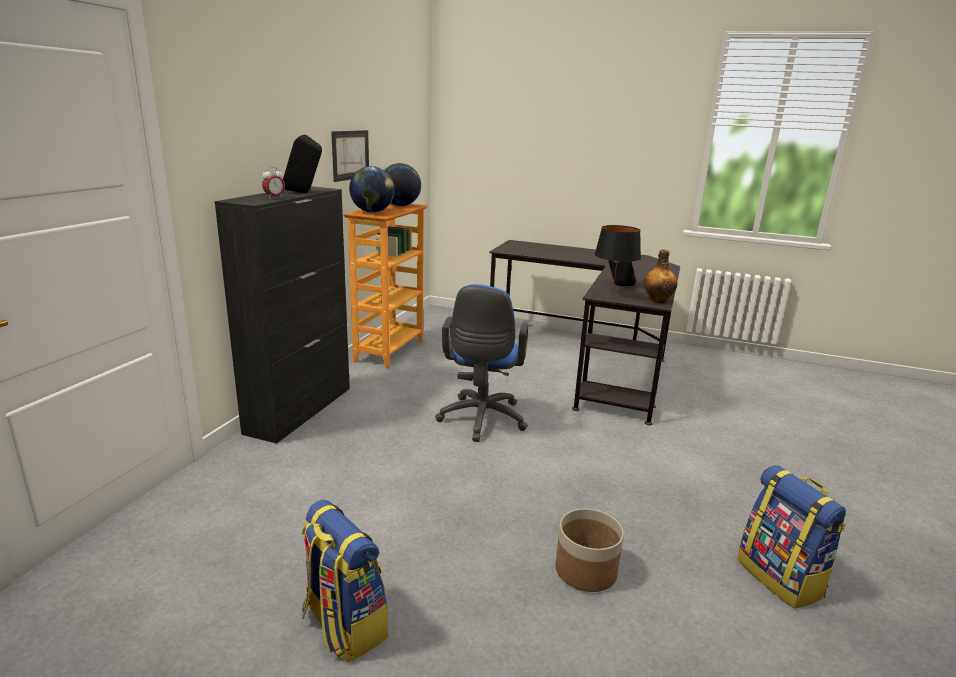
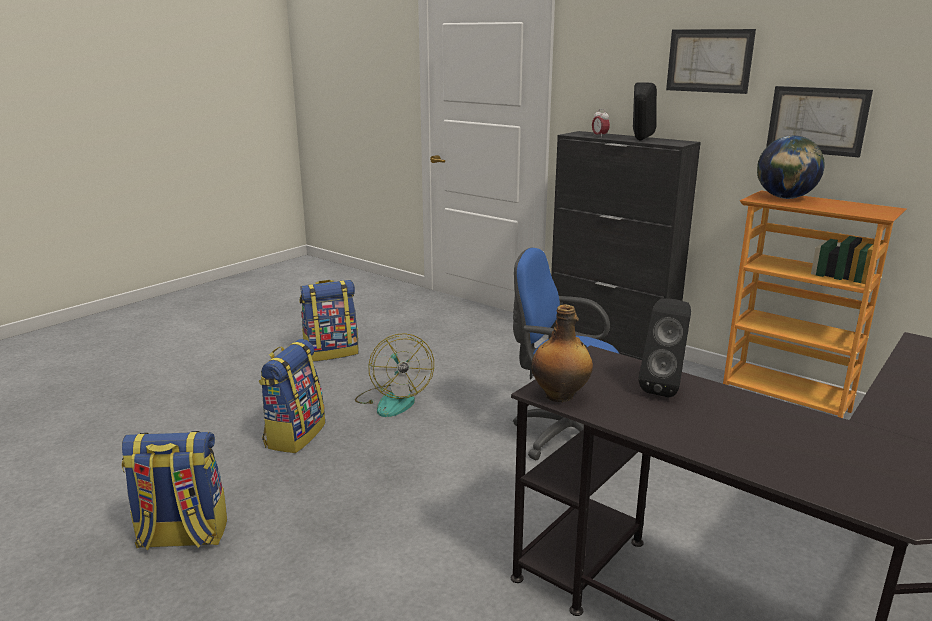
camera: 110 degrees right, 0 degrees up
globe [384,163,421,206] -> none
planter [556,509,624,592] -> backpack [259,339,325,453]
black table lamp [595,225,641,296] -> none
none -> fan [355,333,434,417]
none -> picture [666,29,756,94]

